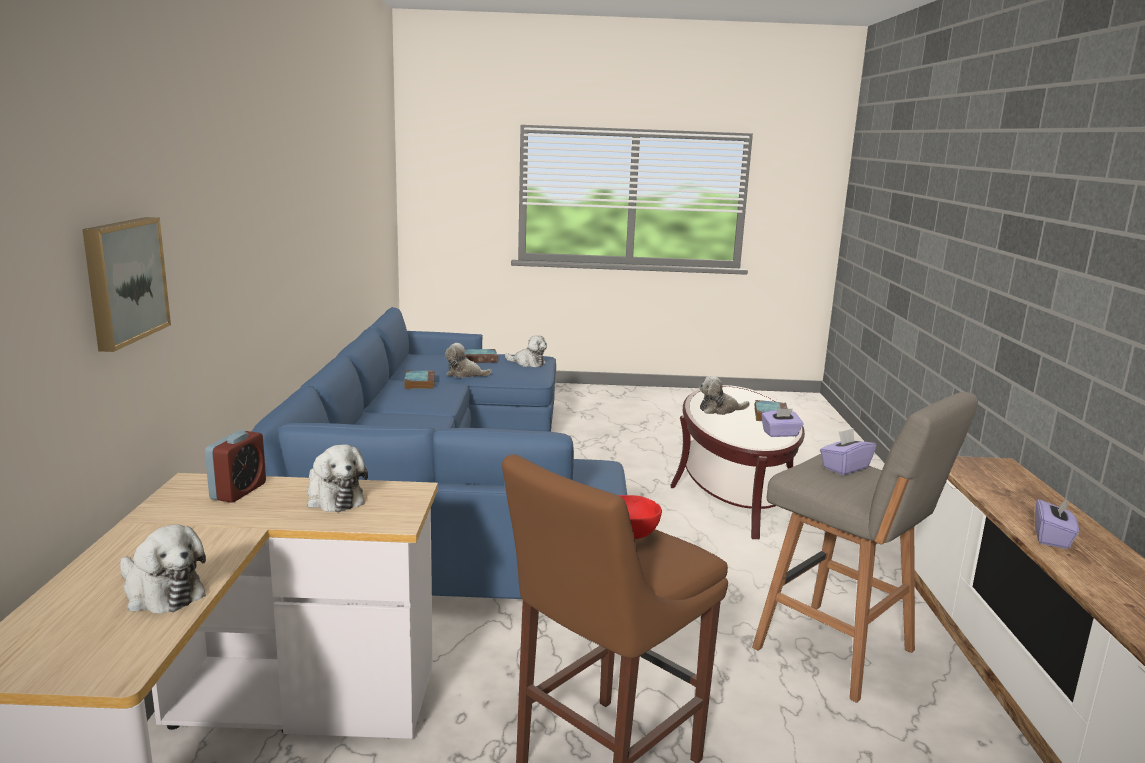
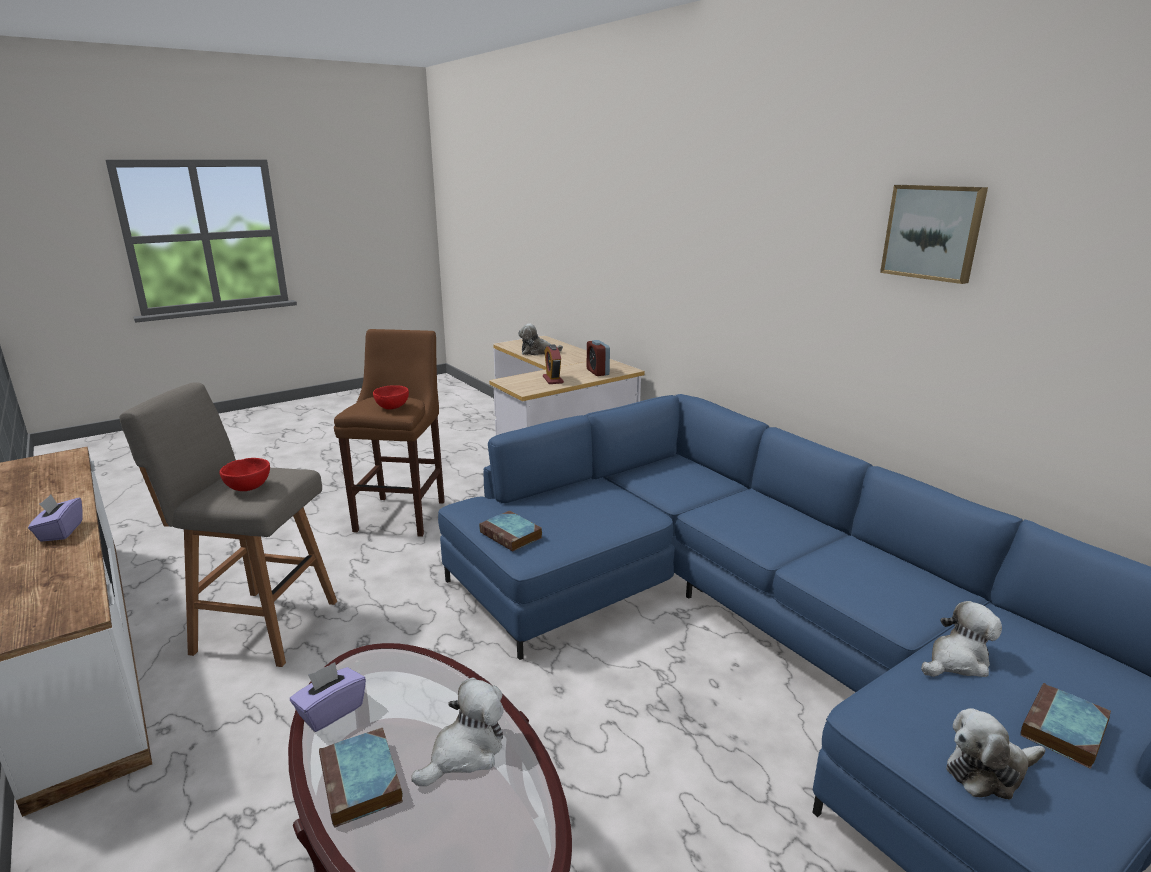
camera: 145 degrees right, 5 degrees up
picture [82,217,171,352] -> picture moved to [880,185,988,284]
plush toy [307,444,368,512] -> alarm clock [543,345,564,384]
book [404,370,435,389] -> book moved to [479,511,542,551]
purple tissue box [820,428,876,475] -> red bowl [220,458,270,491]

